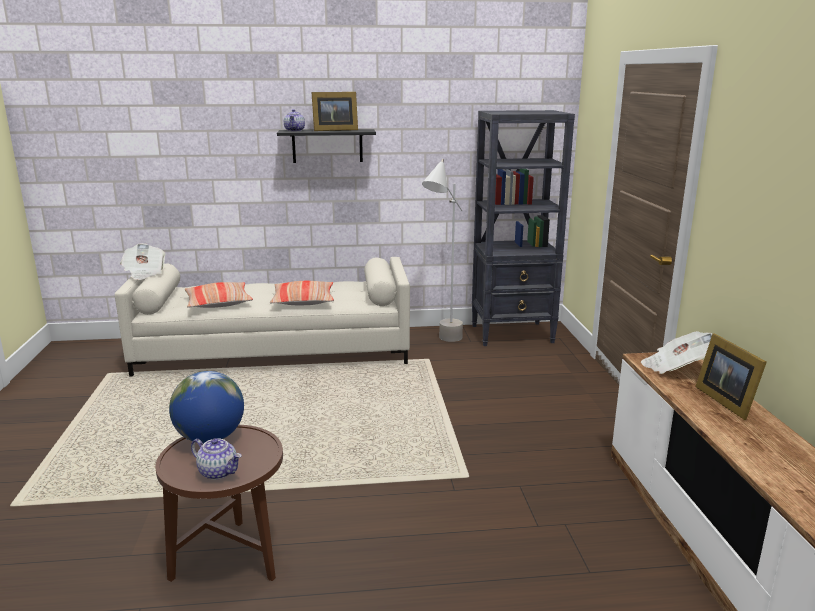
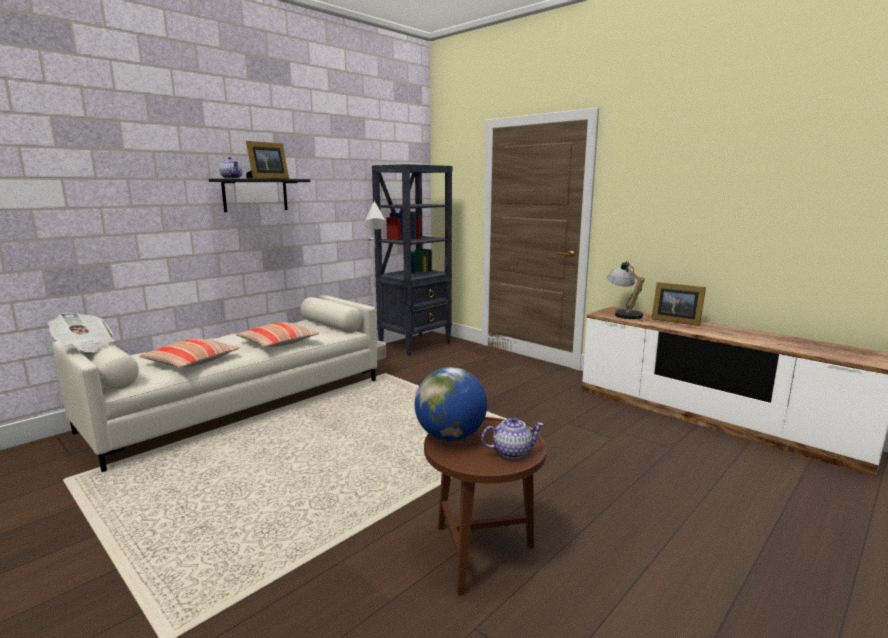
camera: 40 degrees left, 5 degrees down
newspaper [641,331,713,374] -> table lamp [607,261,645,322]

